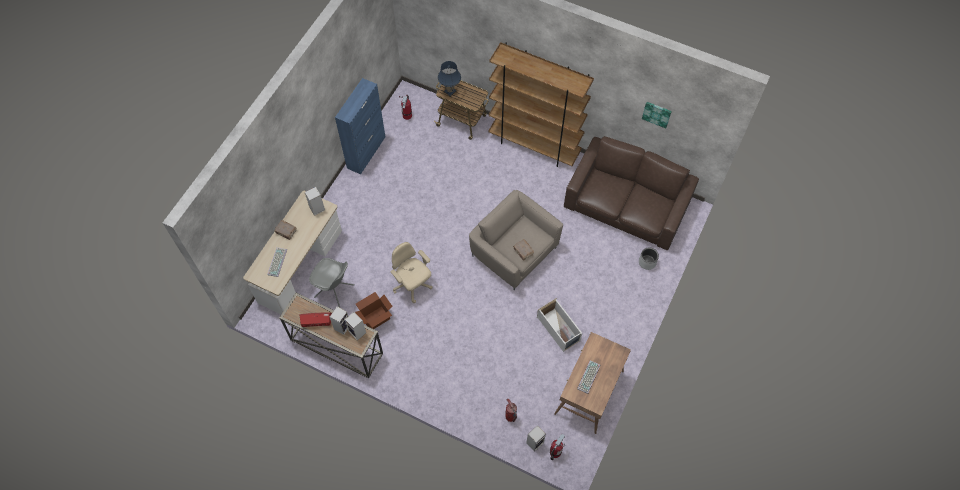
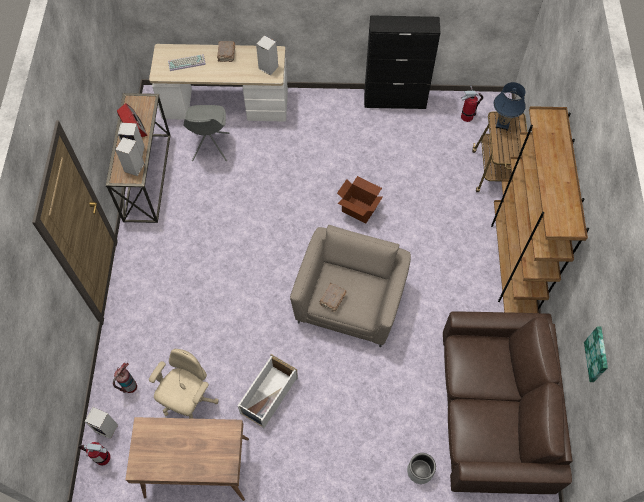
camera: 65 degrees right, 0 degrees up
blue cabinet [335,78,385,174] -> black cabinet [364,15,441,109]
cardboard box [355,292,393,329] -> cardboard box moved to [337,176,383,223]
beige office chair [391,242,433,303] -> beige office chair moved to [149,349,219,419]
keyboard [577,361,600,394] -> none

